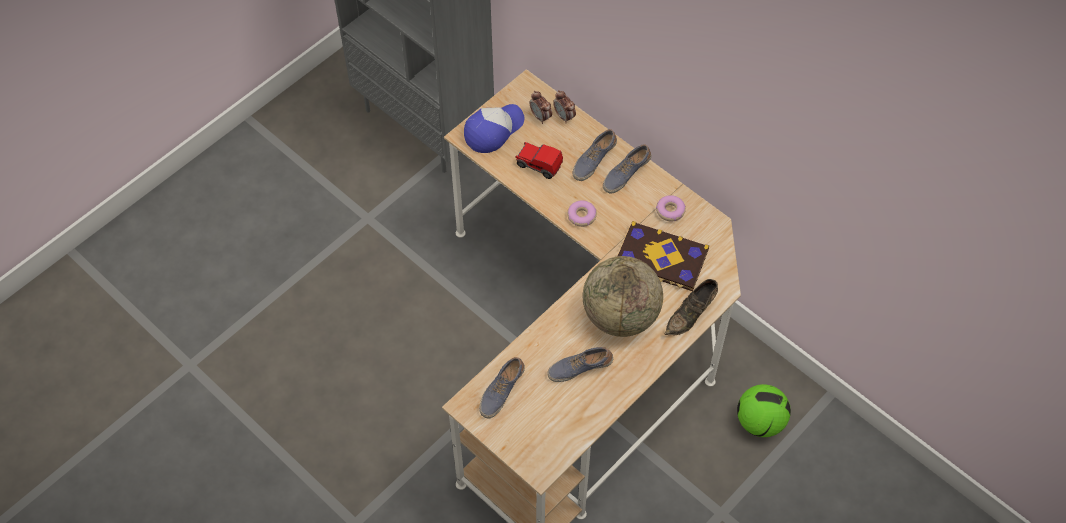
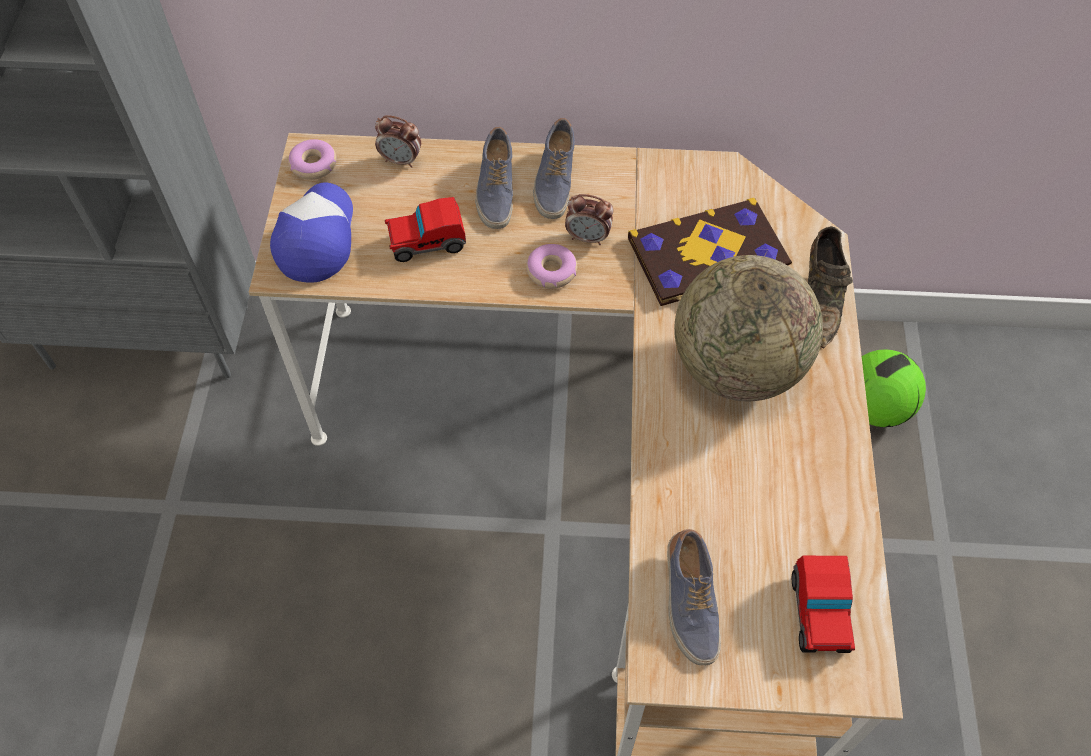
camera: 40 degrees left, 0 degrees up
alarm clock [529,91,552,124] -> alarm clock moved to [565,194,614,245]
shoe [547,347,613,382] -> none
donut [656,195,686,221] -> donut moved to [288,139,337,180]
none -> toy car [792,556,855,653]

